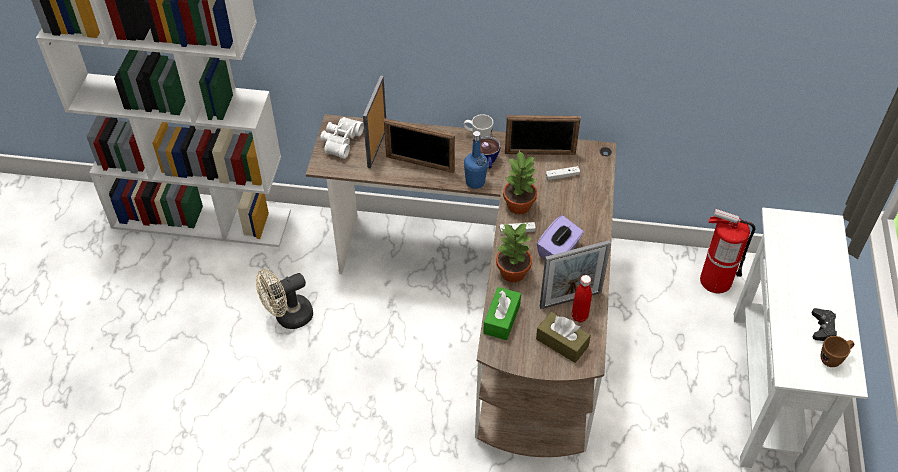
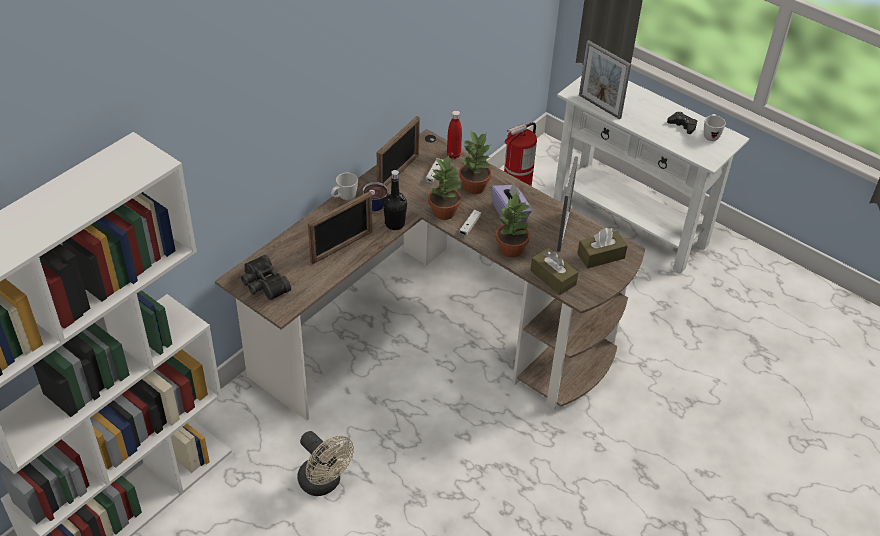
camera: 60 degrees left, 5 degrees down
beige fan [256,269,313,329] -> beige fan turned 45 degrees counterclockwise [297,431,354,496]
white binoculars [320,117,364,159] -> black binoculars [241,254,291,300]
picture frame [363,75,386,168] -> picture frame moved to [579,40,631,120]
blue bottle [464,131,488,189] -> black bottle [383,170,407,230]
green tissue box [483,287,521,340] -> brown tissue box [530,248,578,295]
red bottle [572,275,592,322] -> red bottle moved to [447,110,462,159]
brown mug [821,336,854,367] -> white mug [704,114,726,141]
none -> potted plant [459,131,491,194]

